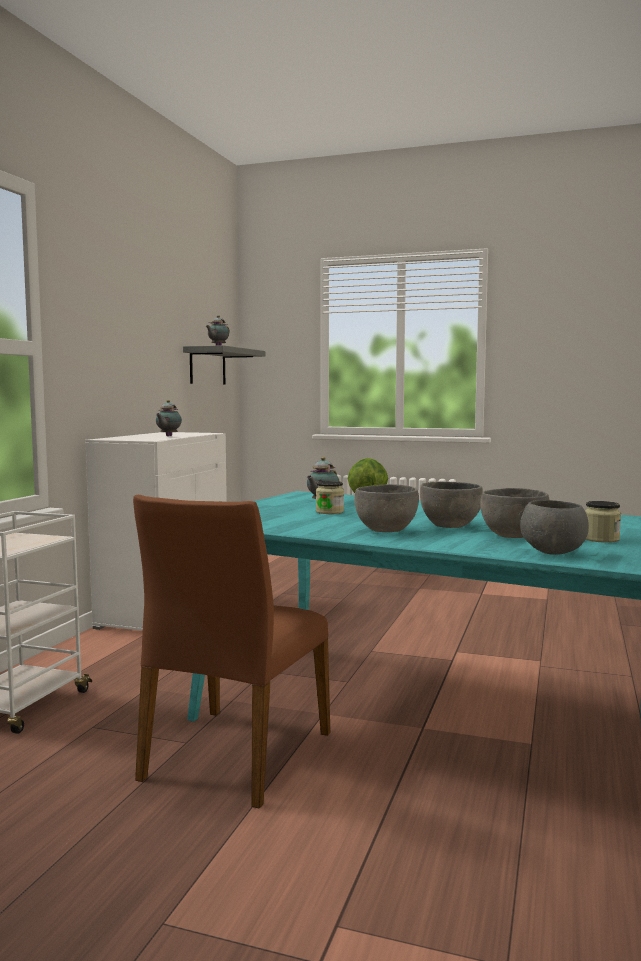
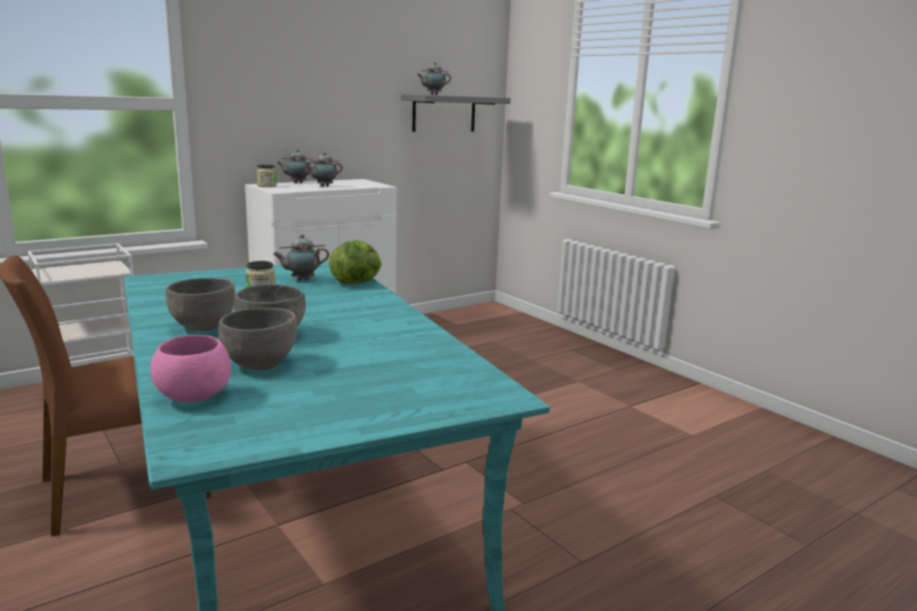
camera: 35 degrees right, 10 degrees up
grey bowl [520,500,589,555] -> pink bowl [151,335,231,402]
jar [585,501,621,543] -> jar moved to [256,164,277,187]
none -> teapot [277,150,317,183]

